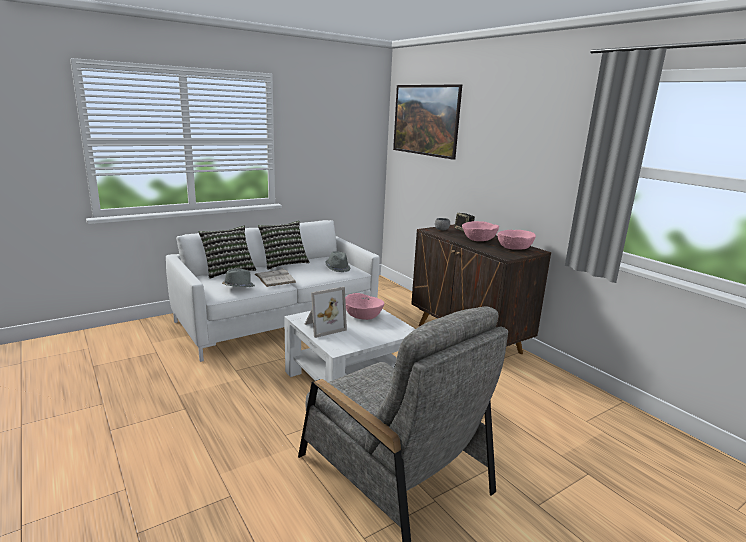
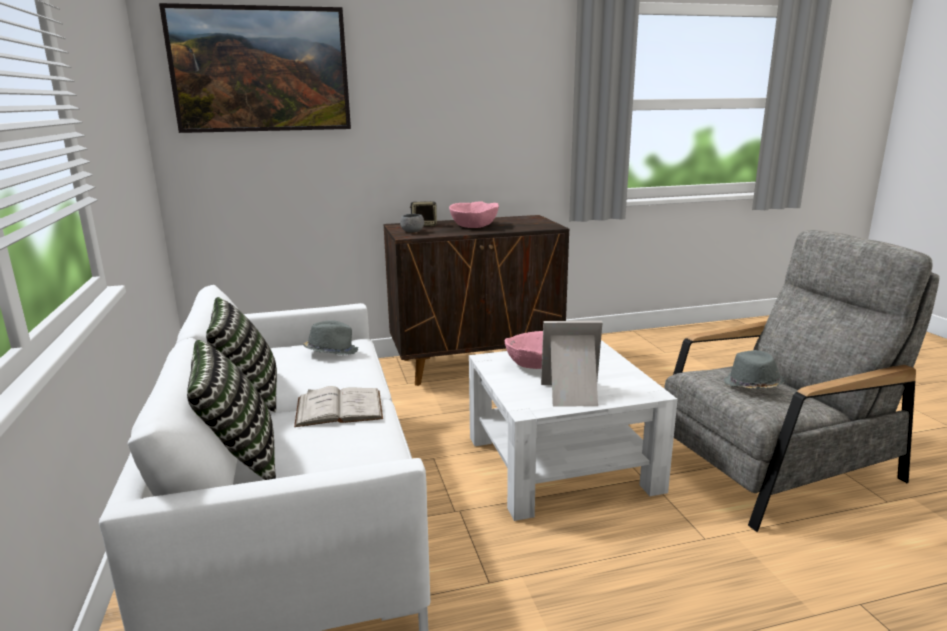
camera: 70 degrees left, 0 degrees up
grey hat [222,268,255,287] -> grey hat moved to [724,350,785,389]
picture frame [305,287,347,338] -> picture frame turned 75 degrees counterclockwise [541,321,602,406]
pink bowl [497,230,536,250] -> none

